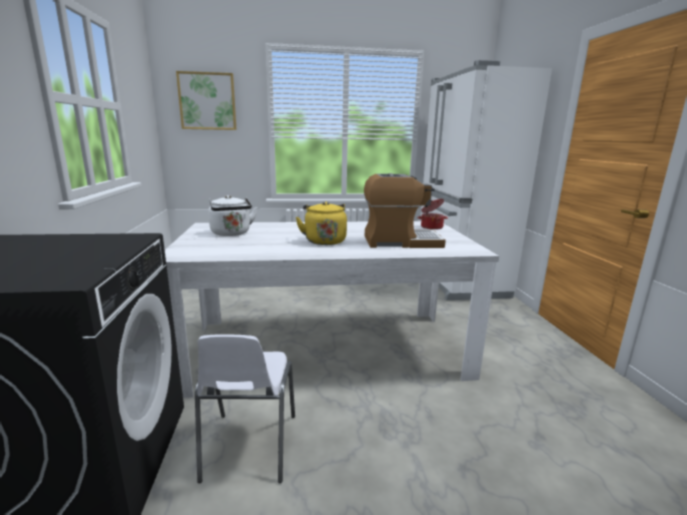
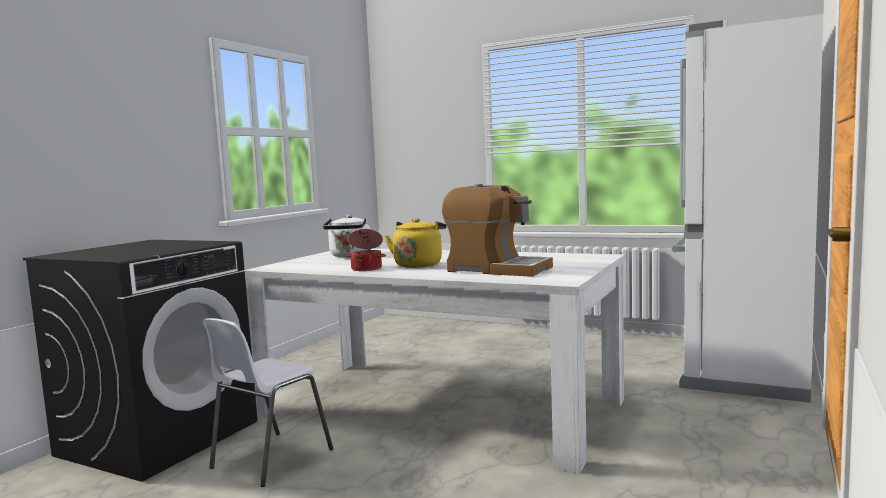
camera: 35 degrees right, 10 degrees down
picture [176,71,236,130] -> none
cooking pot [417,199,448,230] -> cooking pot moved to [346,229,386,271]

